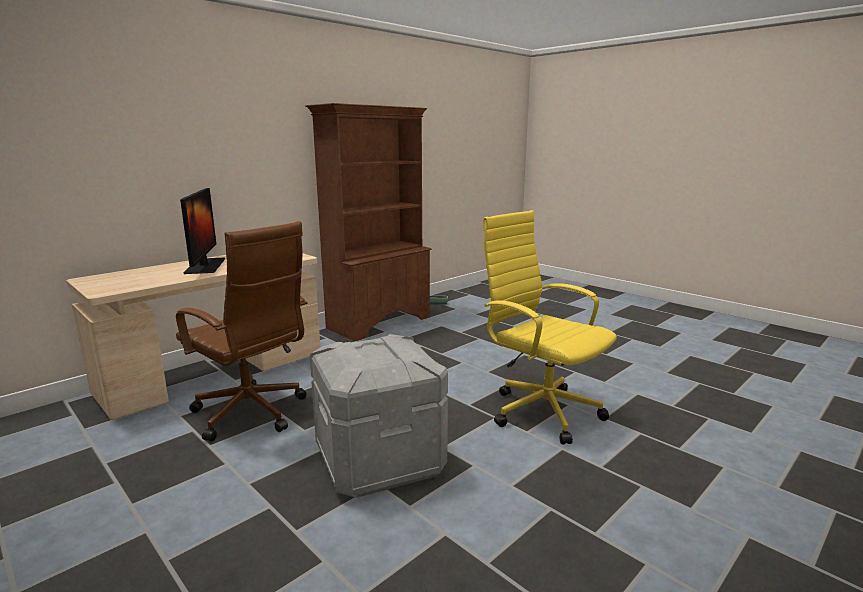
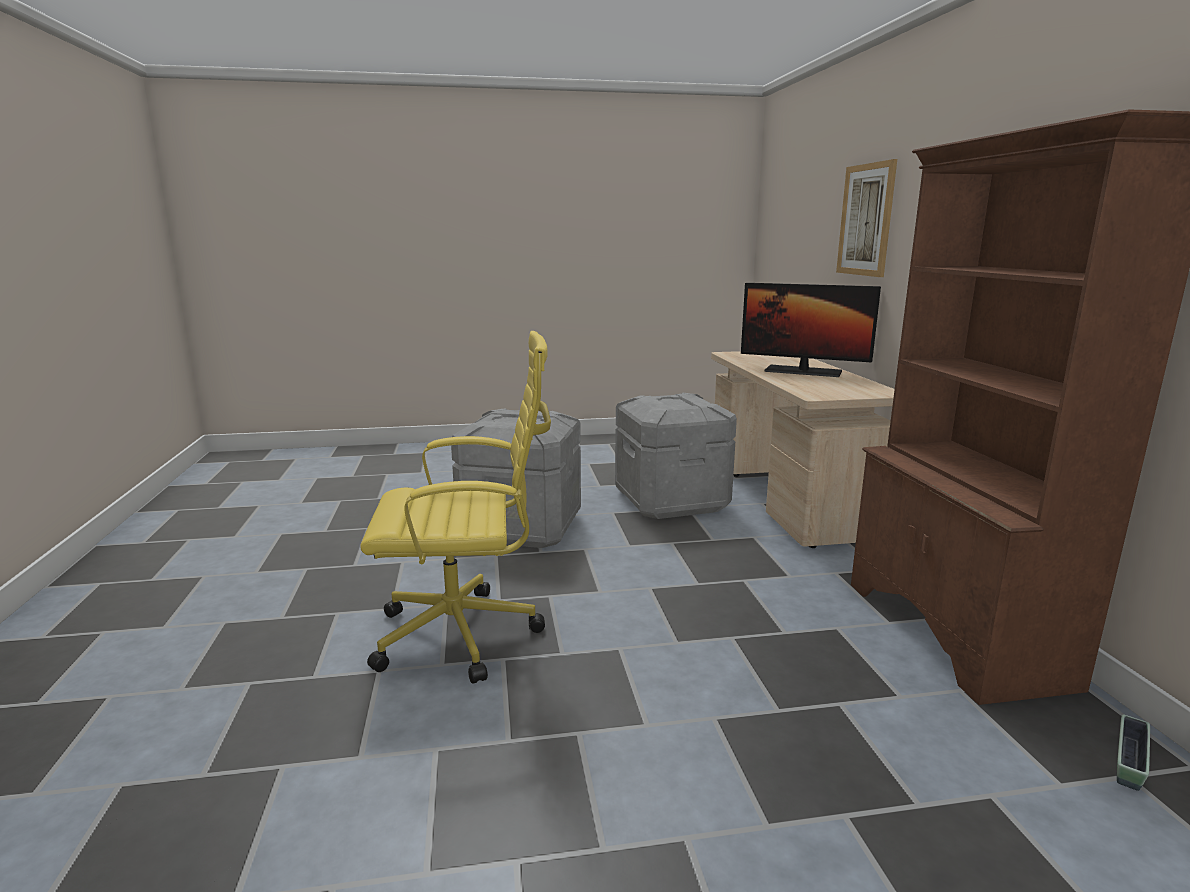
camera: 125 degrees right, 0 degrees up
brown office chair [176,221,308,442] -> grey storage box [615,393,737,519]
none -> picture [836,159,897,277]

